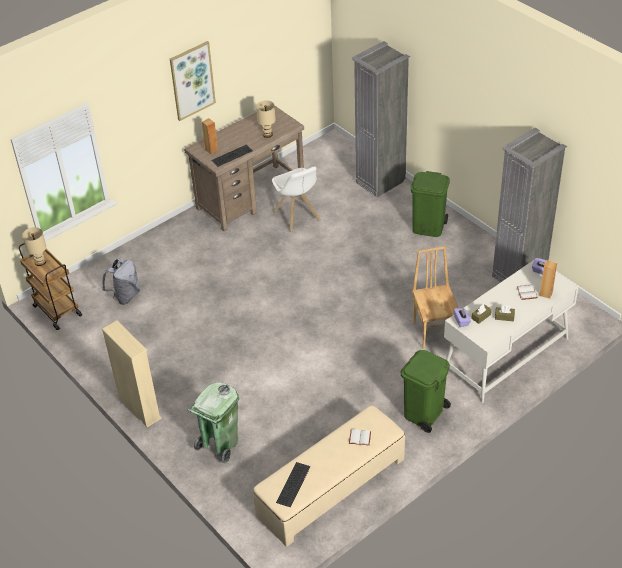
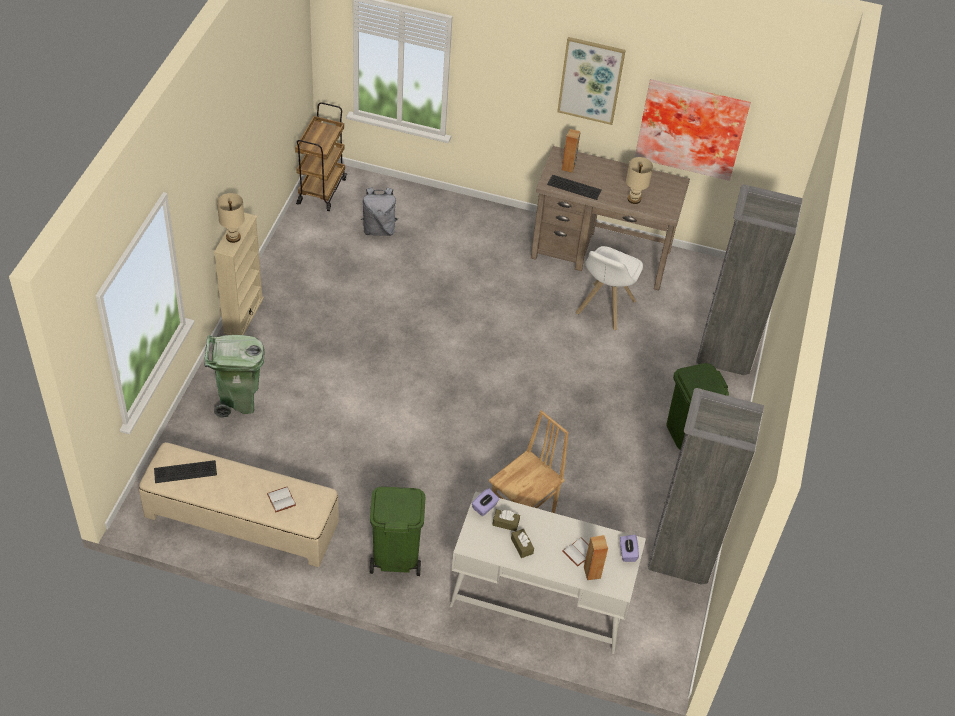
camera: 50 degrees right, 5 degrees up
beige table lamp [22,227,46,266] -> beige table lamp moved to [217,193,245,243]
none -> picture [635,79,751,181]

